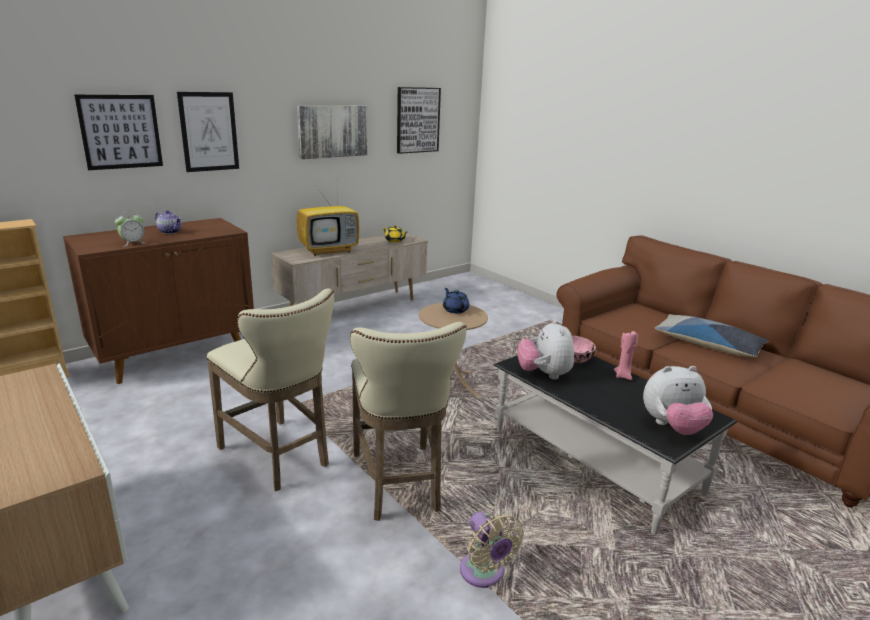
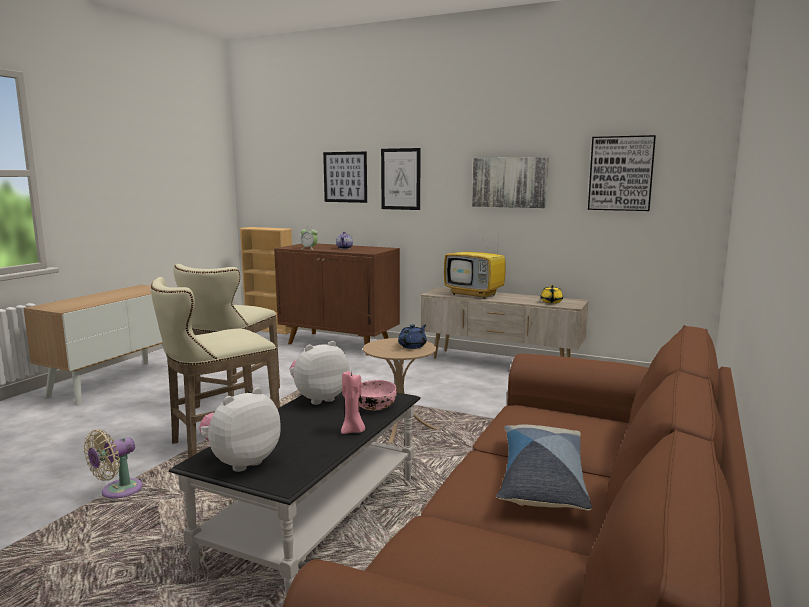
camera: 65 degrees right, 10 degrees down
plush toy [643,366,713,435] -> plush toy turned 75 degrees clockwise [199,387,281,472]

